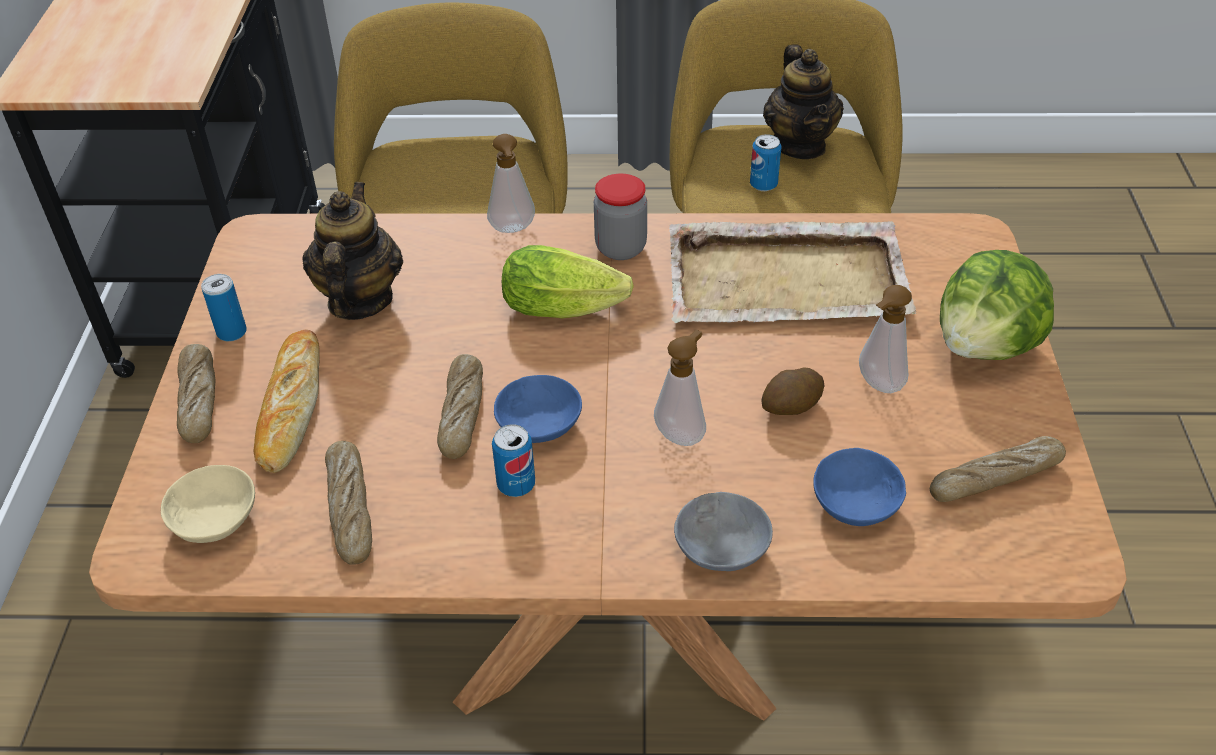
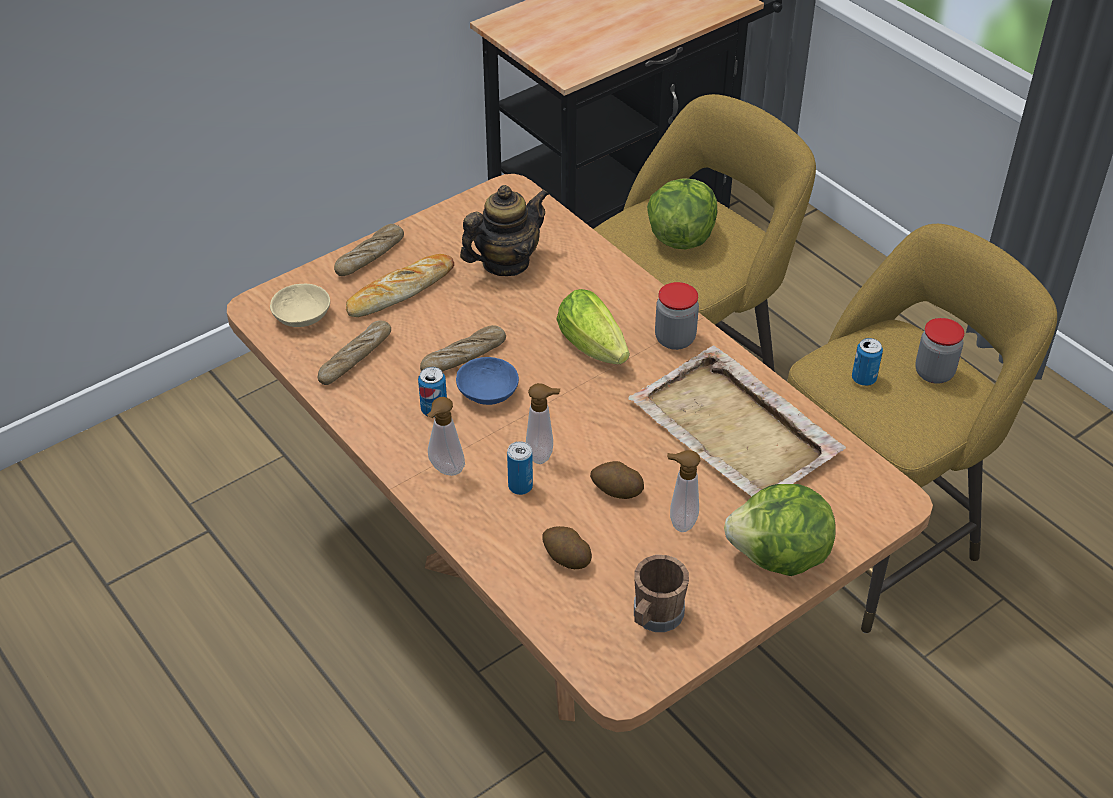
camera: 50 degrees right, 0 degrees up
can [201,274,247,342] -> can moved to [507,441,533,495]
soap dispenser [487,134,535,233] -> soap dispenser moved to [427,397,465,476]
grey bowl [674,492,773,571] -> none
teapot [763,44,844,159] -> jar [915,318,964,384]
blue bowl [813,448,906,526] -> potato [542,526,592,569]
bread [930,436,1066,502] -> brown mug [634,555,689,632]
none -> lettuce [647,179,717,249]

